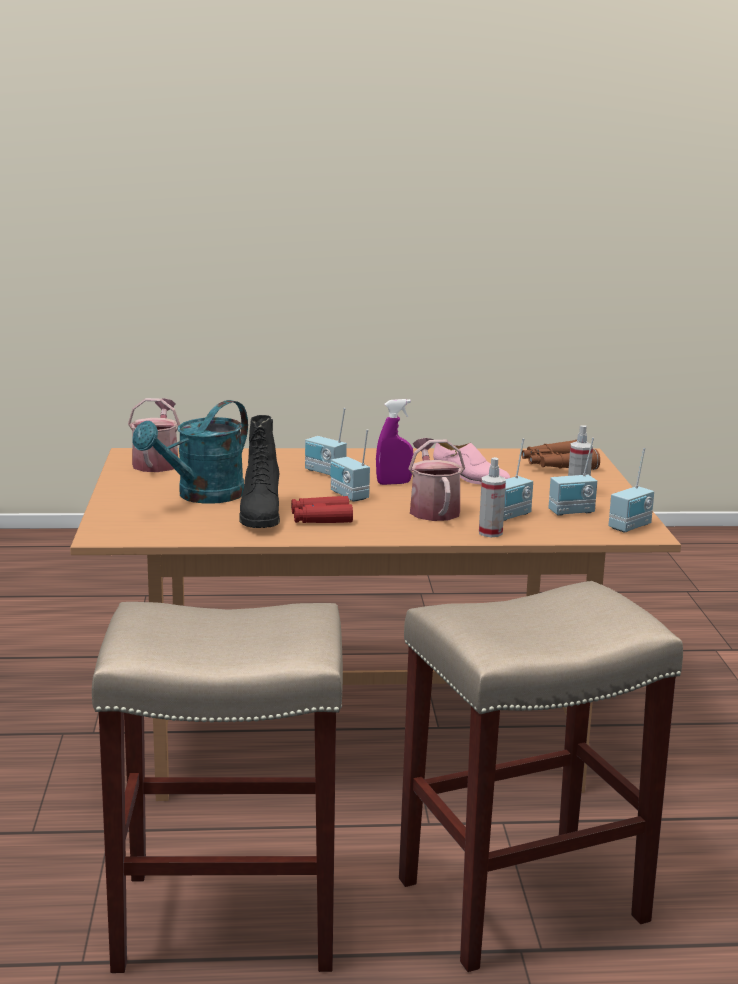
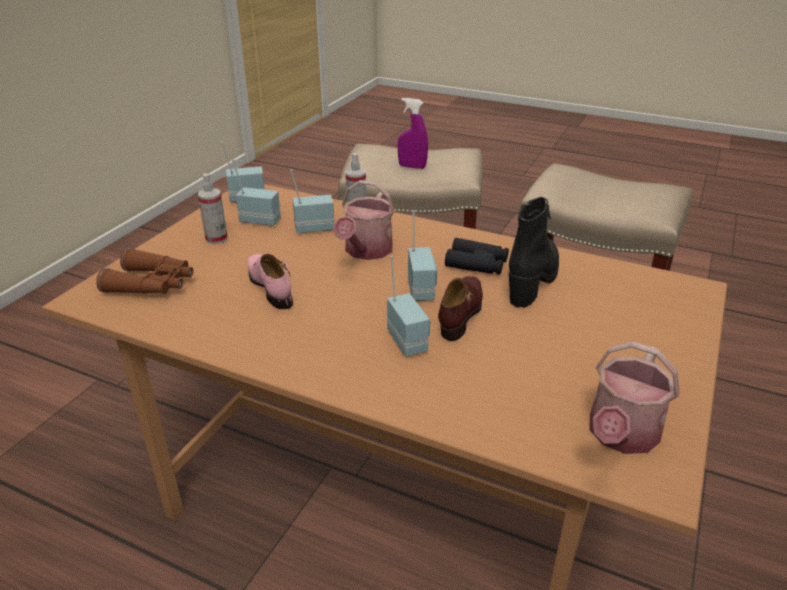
camera: 150 degrees left, 15 degrees up
turquoise watering can [133,400,248,504] -> none
red binoculars [291,496,353,523] -> black binoculars [445,238,509,275]
purple spray bottle [376,399,413,485] -> purple spray bottle moved to [398,98,428,169]
none -> brown shoe [438,277,483,341]

